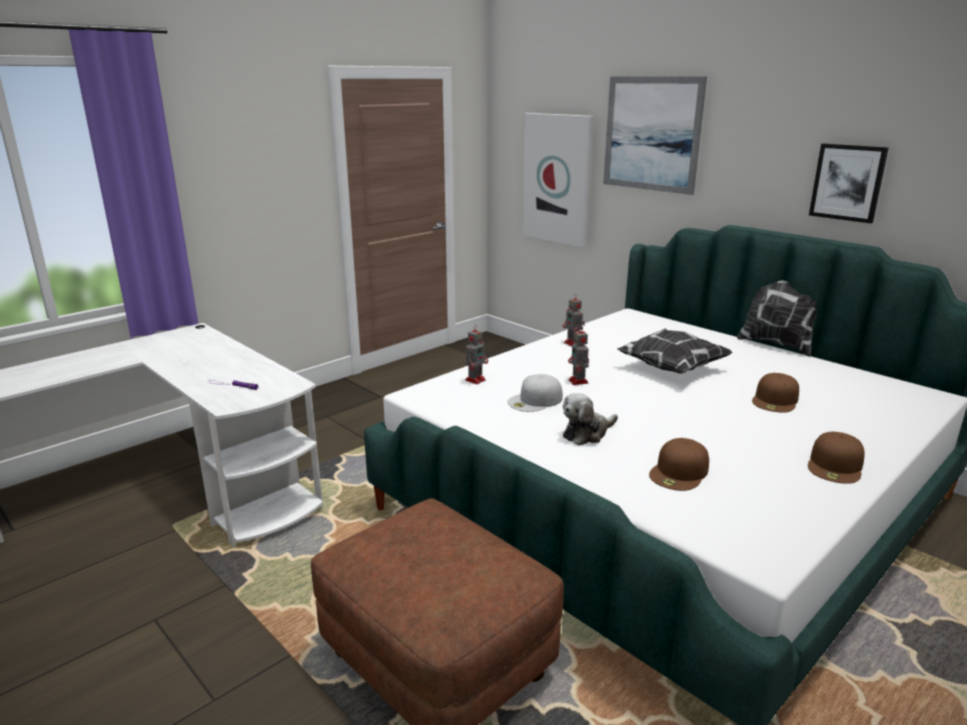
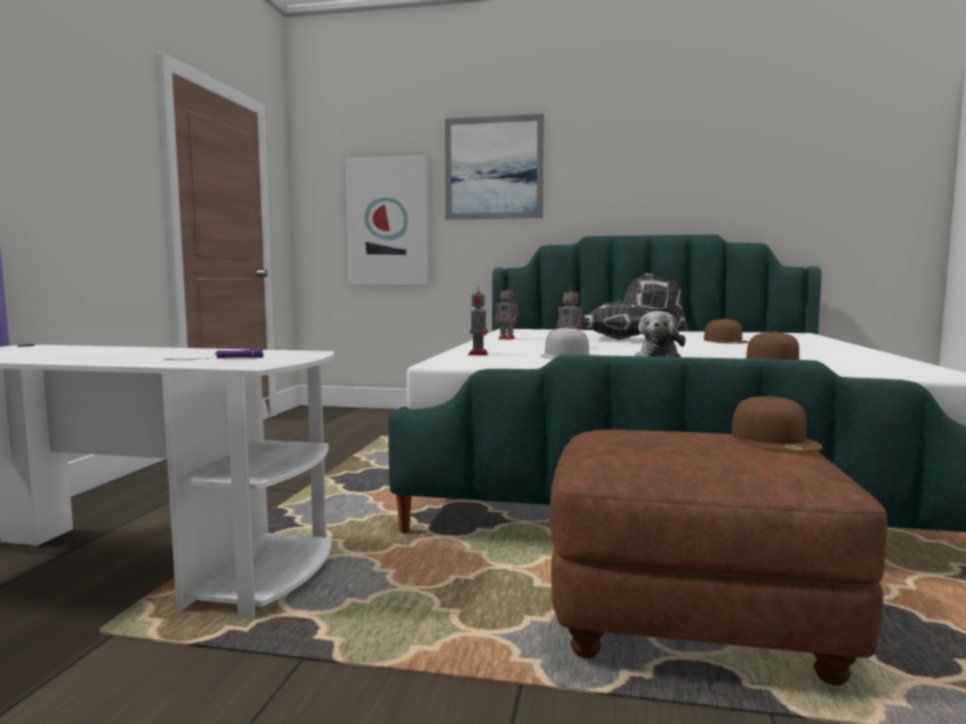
camera: 35 degrees left, 15 degrees down
brown cap [808,431,865,484] -> brown cap moved to [732,396,823,453]
picture [809,143,889,223] -> none

